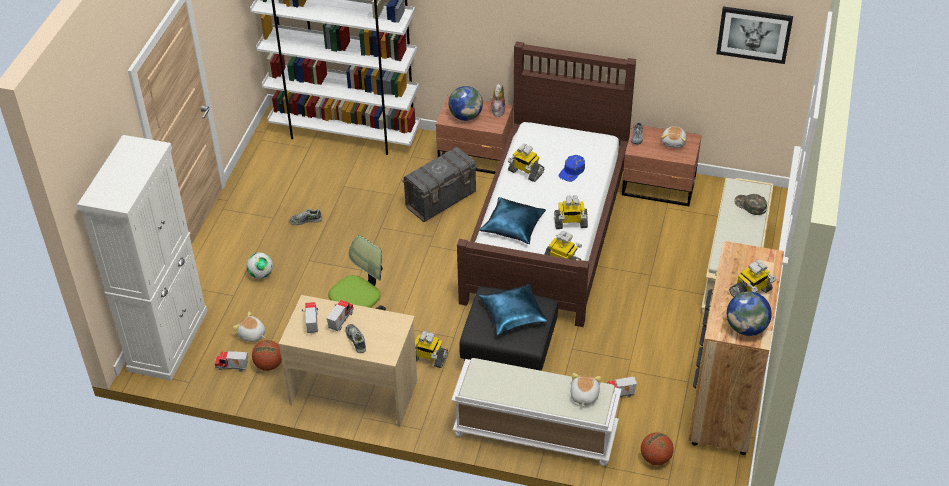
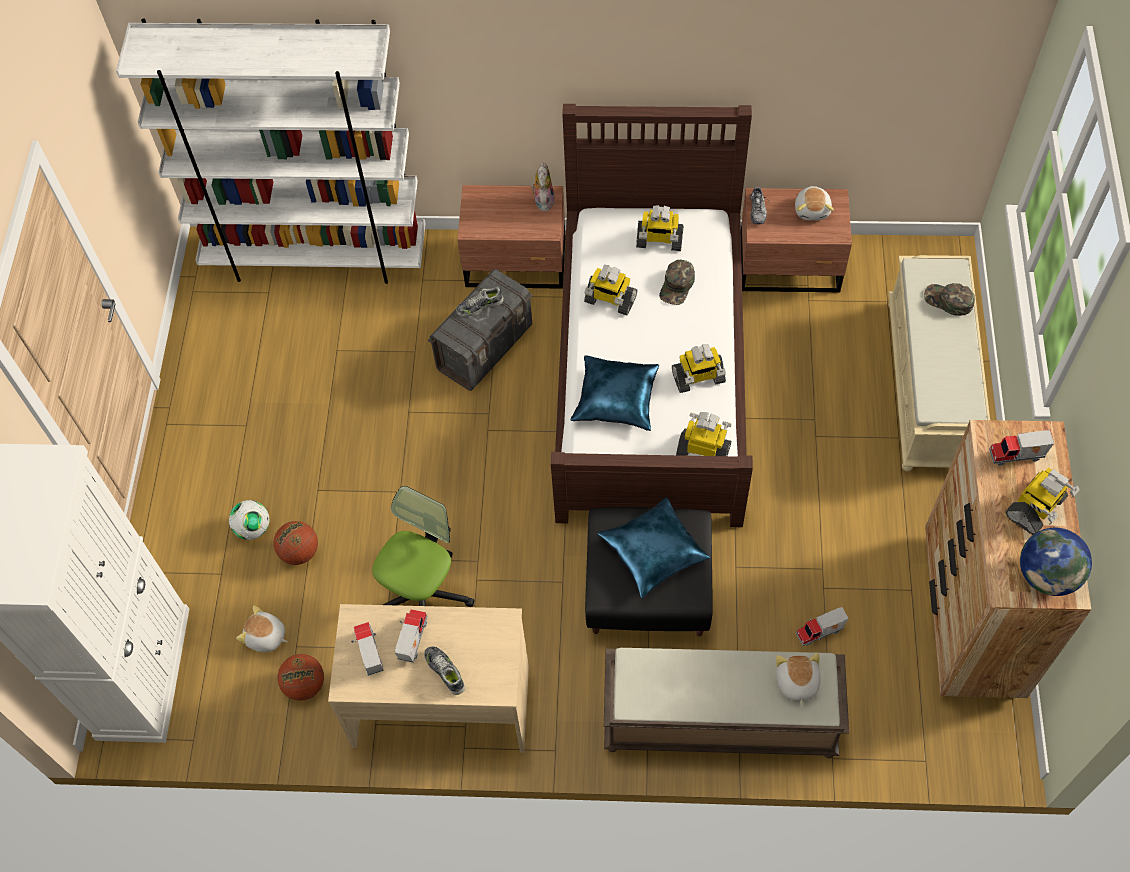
camera: 10 degrees left, 15 degrees up
toy truck [214,351,248,372] -> toy truck moved to [989,430,1054,466]
shoe [289,209,322,225] -> shoe moved to [456,287,504,317]
toy robot [415,331,448,368] -> toy robot moved to [636,205,684,251]
globe [449,86,483,121] -> none
white bench [451,358,622,466] -> brown bench [604,648,849,758]
blue cap [559,155,585,182] -> green cap [659,259,695,305]
basketball [641,432,674,465] -> basketball moved to [273,521,318,565]
picture [716,6,793,64] -> none

